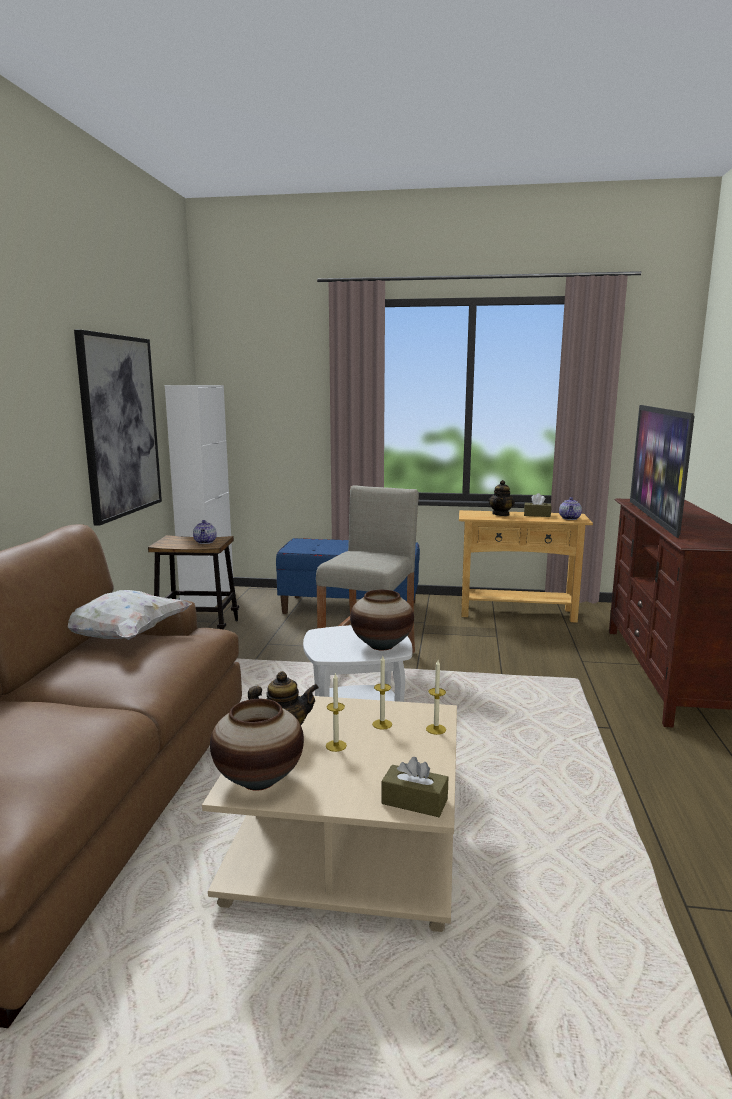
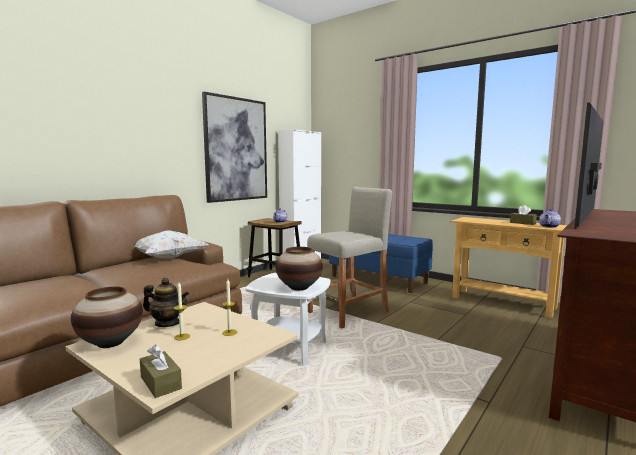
camera: 30 degrees right, 5 degrees down
candle [426,660,446,735] -> none
teapot [488,480,515,516] -> none

